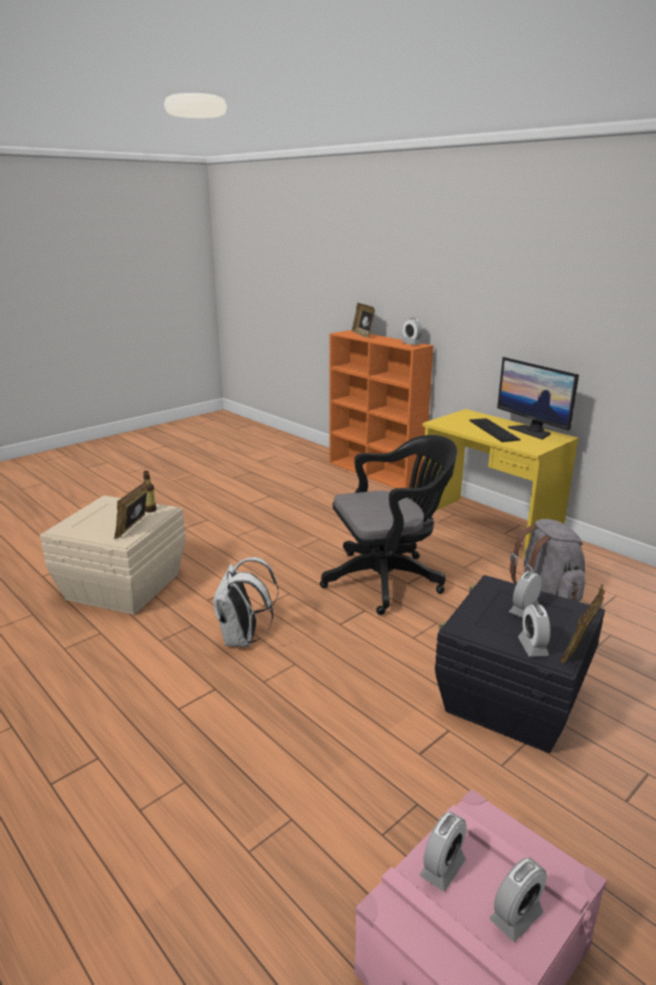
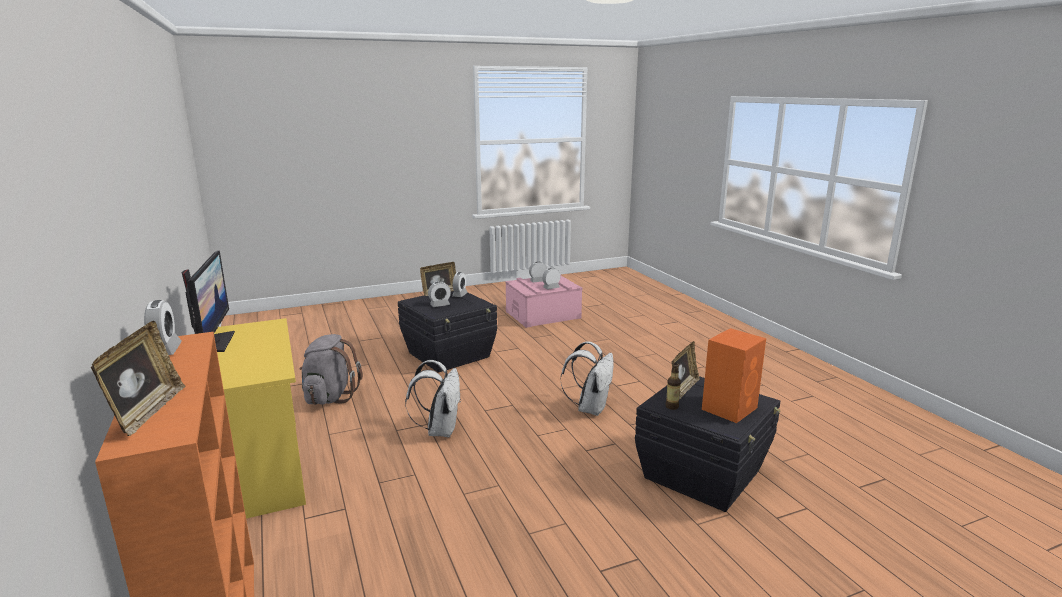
camera: 160 degrees left, 5 degrees down
beige storage box [40,496,186,615] -> black storage box [635,376,780,512]
black office chair [320,435,457,615] -> white backpack [405,360,461,438]
keyboard [469,418,521,442] -> none
none -> orange speaker [702,328,766,423]

